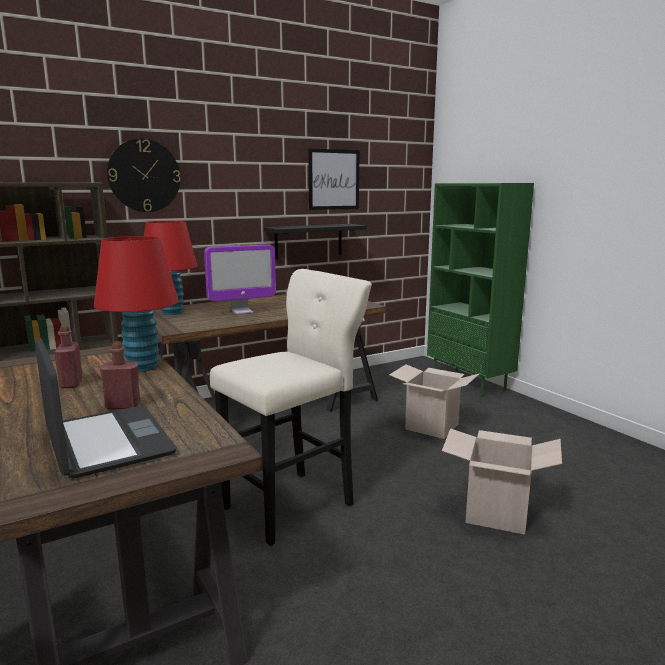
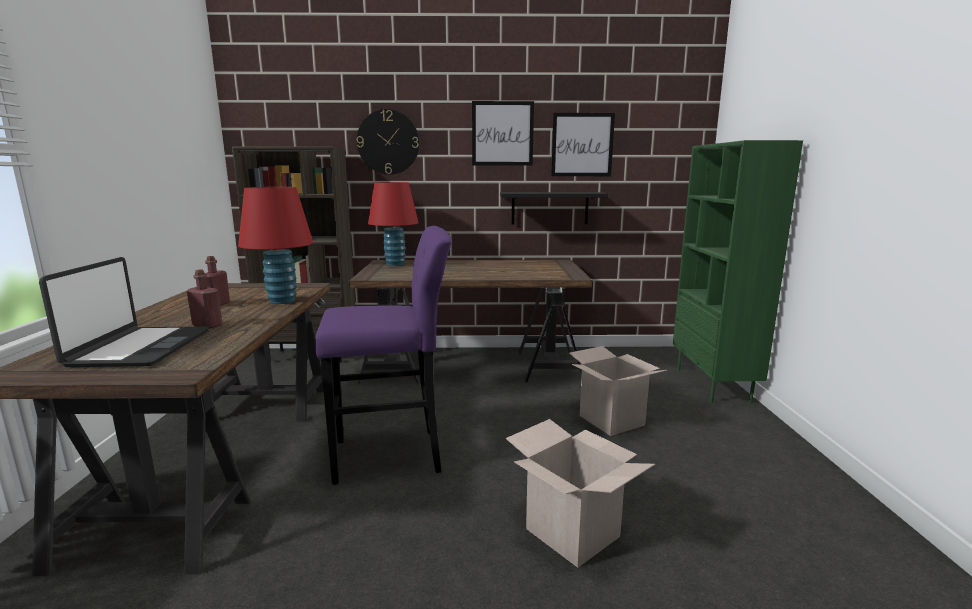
camera: 30 degrees right, 0 degrees up
monitor [204,244,276,314] -> none
beige stool [210,269,372,546] -> purple stool [315,226,452,485]
none -> picture [472,101,534,166]

